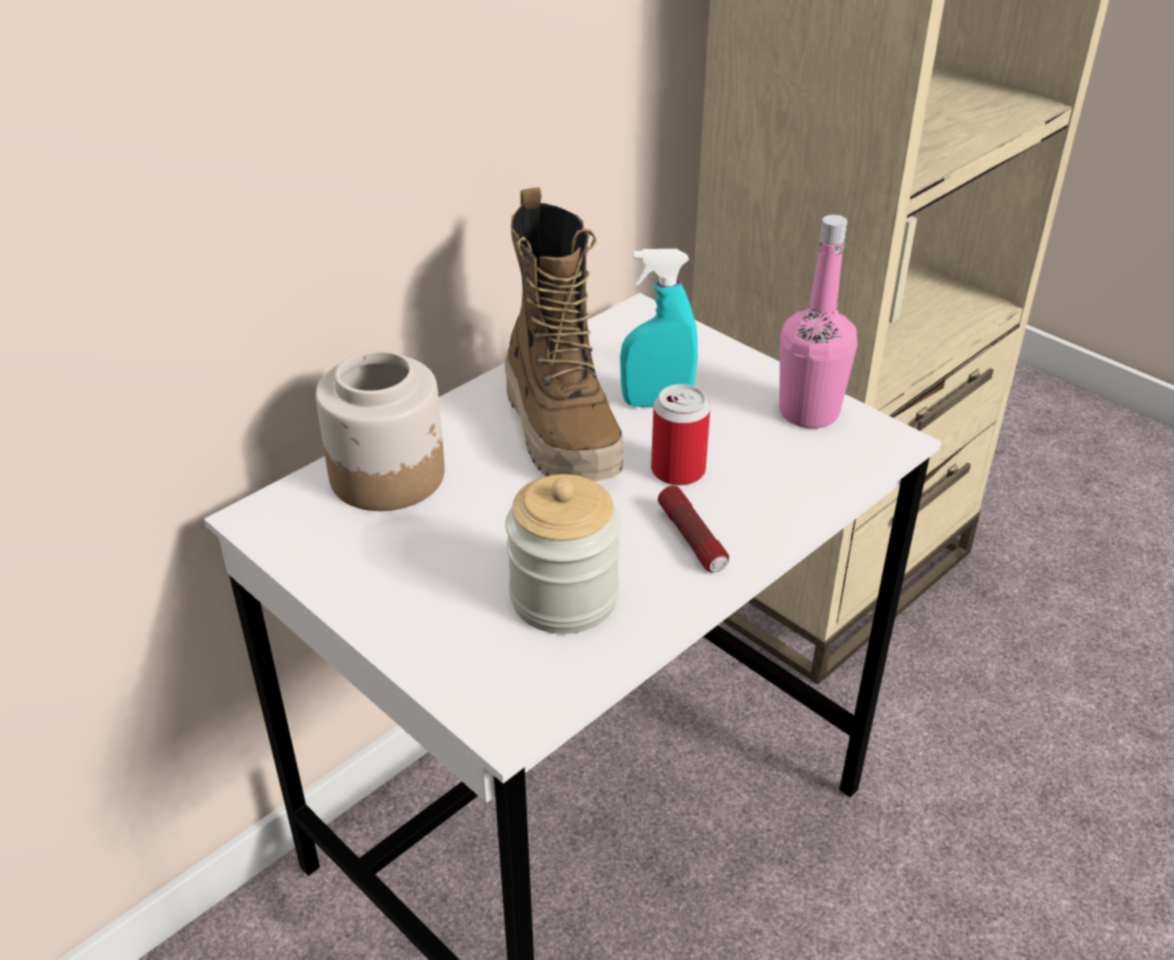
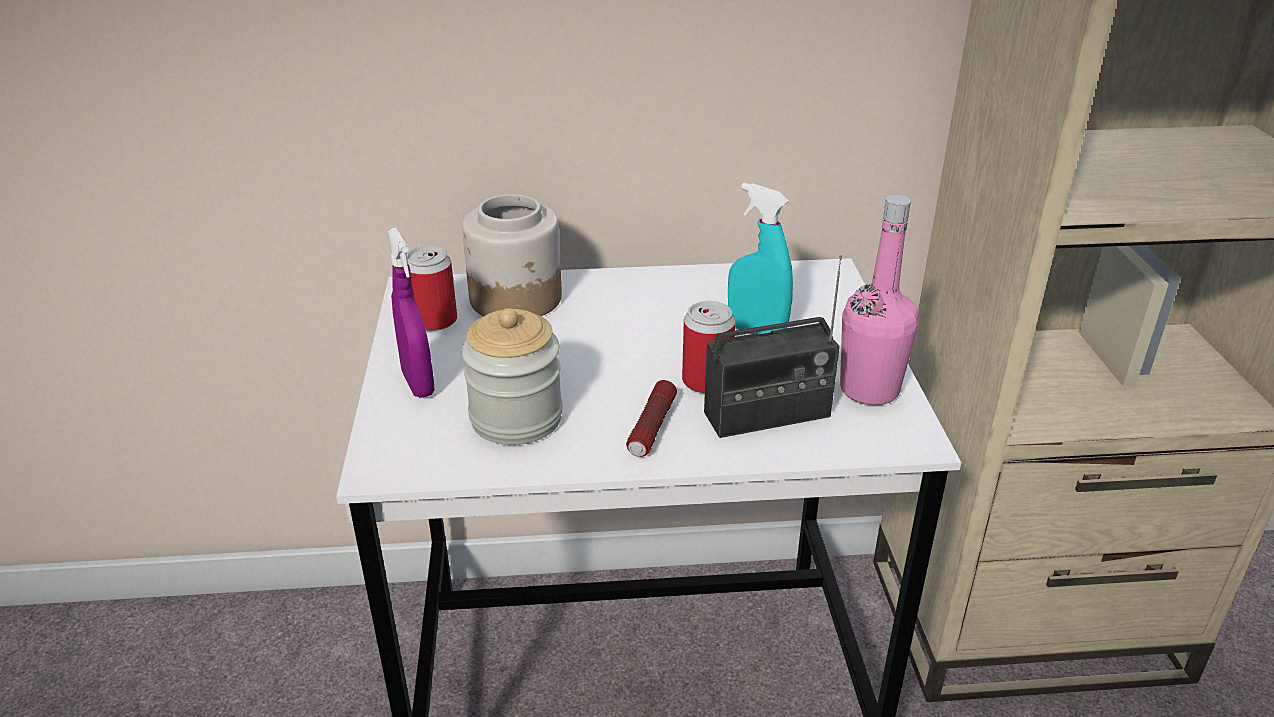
camera: 40 degrees right, 5 degrees down
boot [505,187,624,481] -> none
none -> purple spray bottle [388,228,435,398]
none -> can [407,246,457,331]
none -> radio [704,255,842,438]

